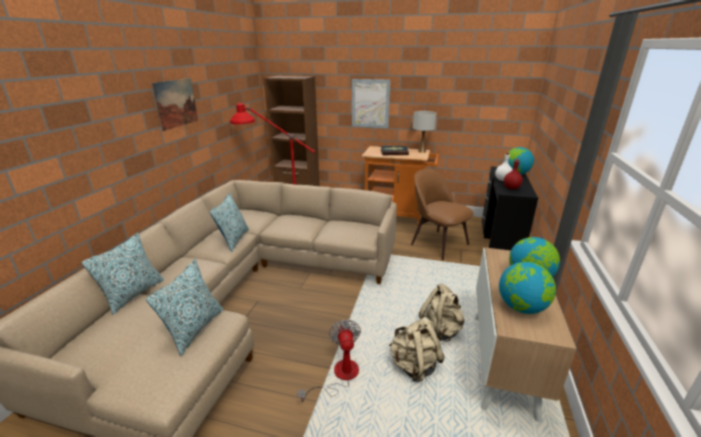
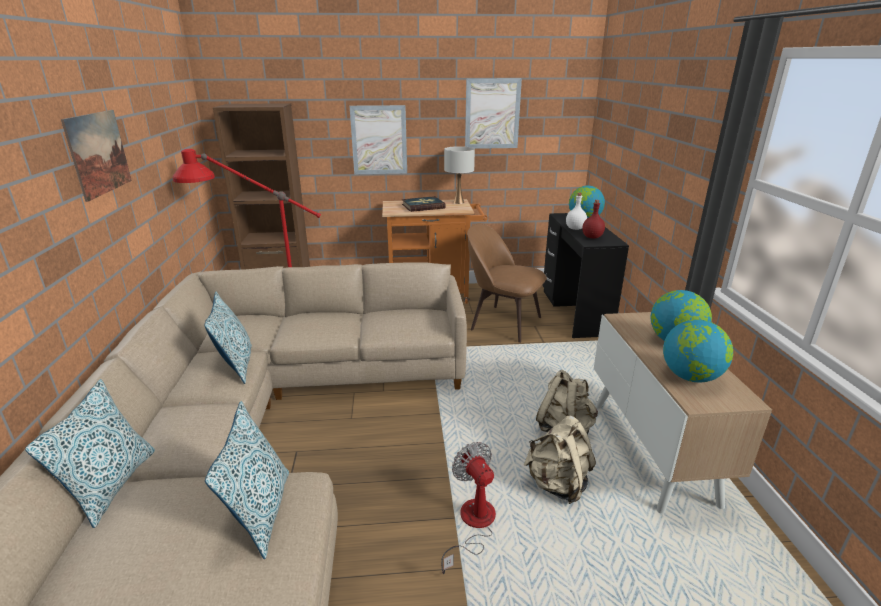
camera: 20 degrees left, 0 degrees up
none -> picture [465,78,522,149]

